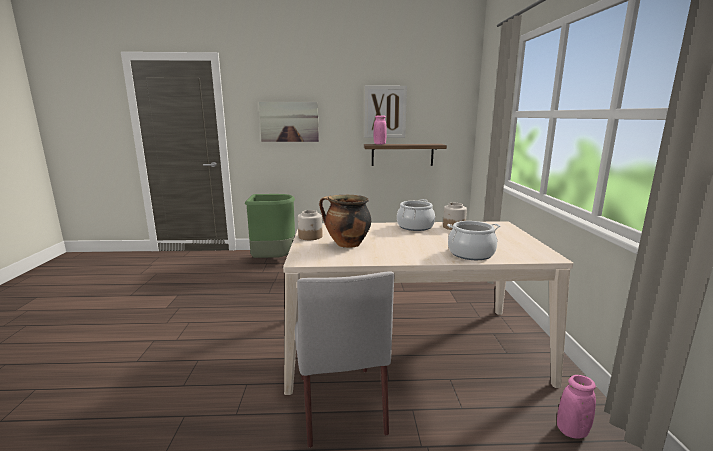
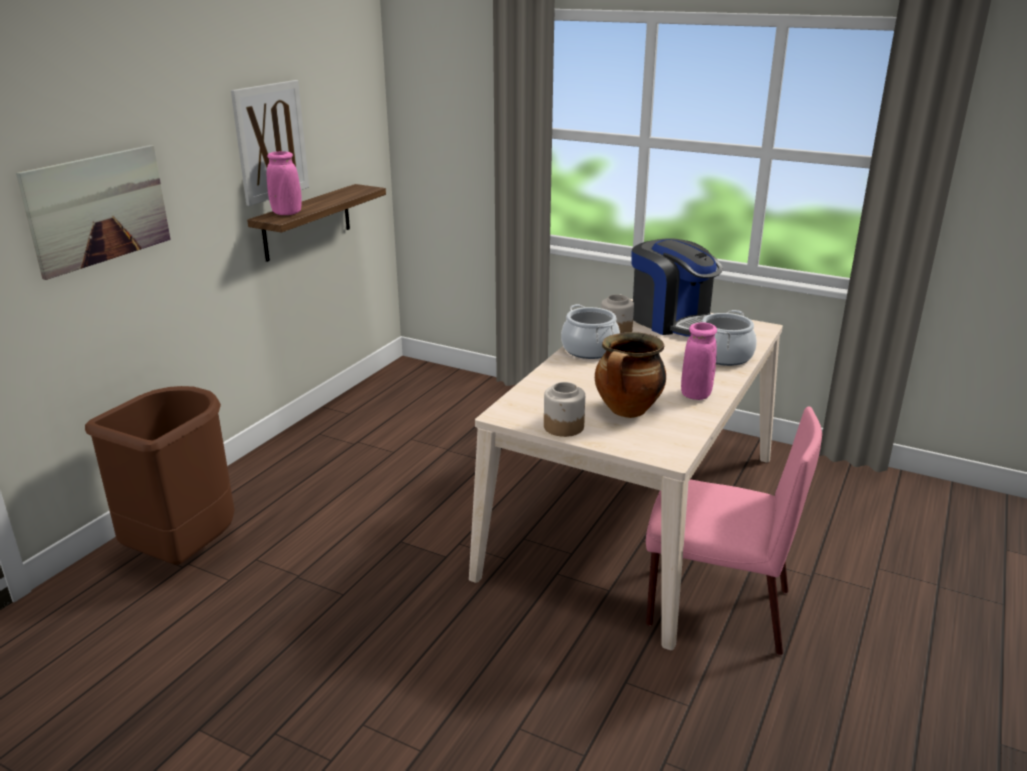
camera: 60 degrees left, 10 degrees up
green trash can [245,194,295,258] -> brown trash can [85,386,235,565]
grey chair [295,271,394,448] -> pink chair [646,406,822,655]
pink vase [557,375,596,439] -> pink vase moved to [681,322,717,400]
none -> coffee machine [631,238,723,337]

